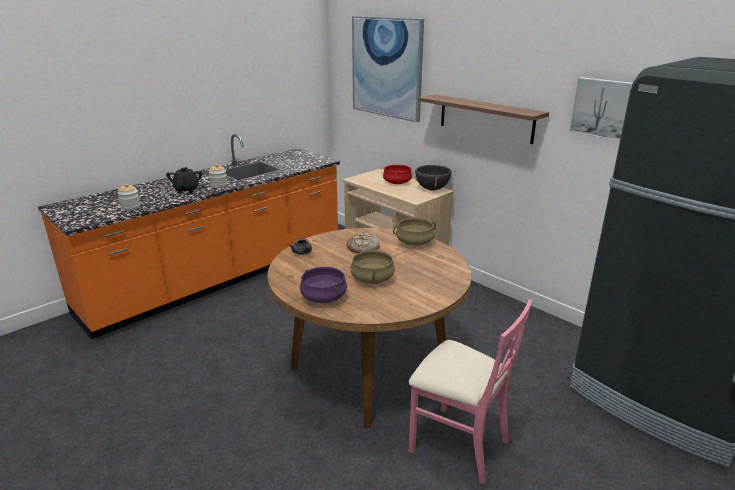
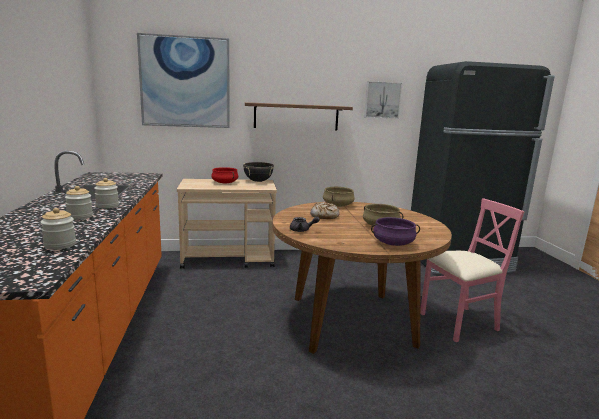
camera: 55 degrees left, 10 degrees down
black teapot [166,167,202,193] -> jar [65,186,93,220]

